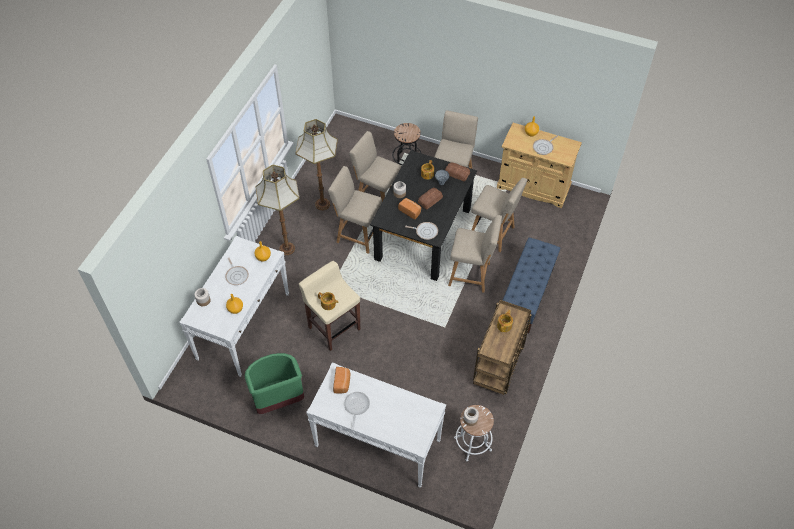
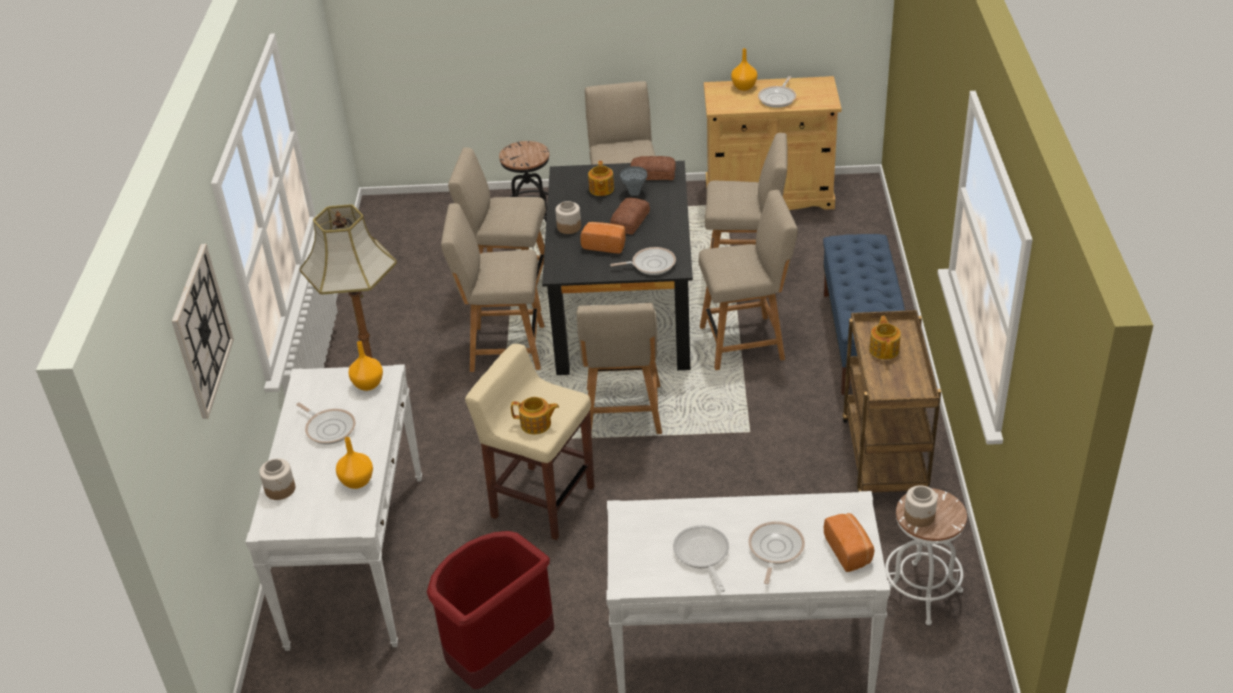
camera: 20 degrees left, 15 degrees down
green trash can [245,353,304,414] -> red trash can [427,531,554,689]
floor lamp [295,119,338,210] -> none
bread [333,367,350,394] -> bread moved to [824,513,874,572]
none -> wall clock [172,244,234,419]
none -> beige chair [577,303,662,434]
none -> frying pan [748,521,805,584]

